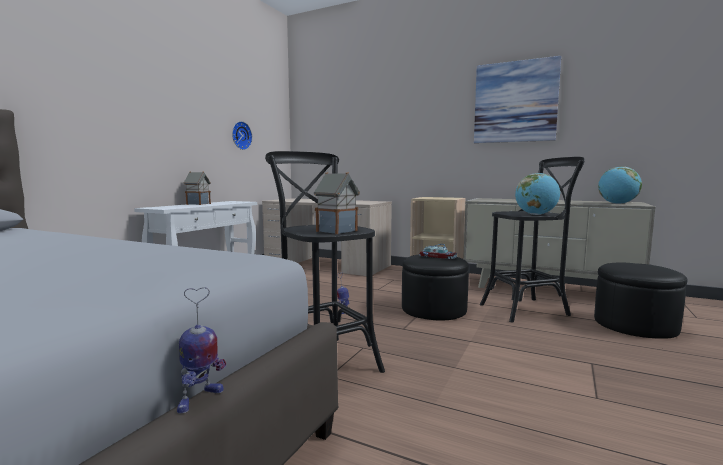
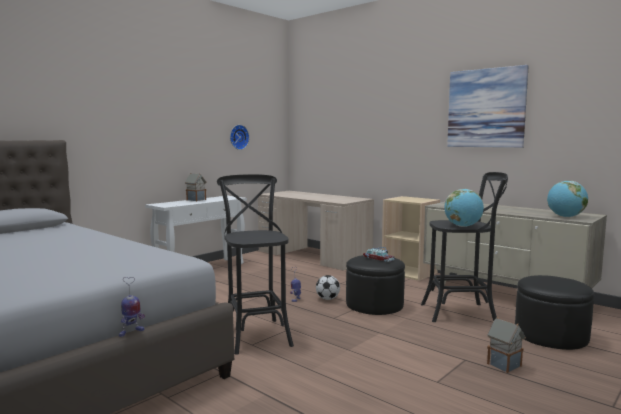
camera: 15 degrees right, 0 degrees up
toy house [314,172,360,234] -> toy house moved to [487,317,526,373]
none -> football [316,275,340,300]

